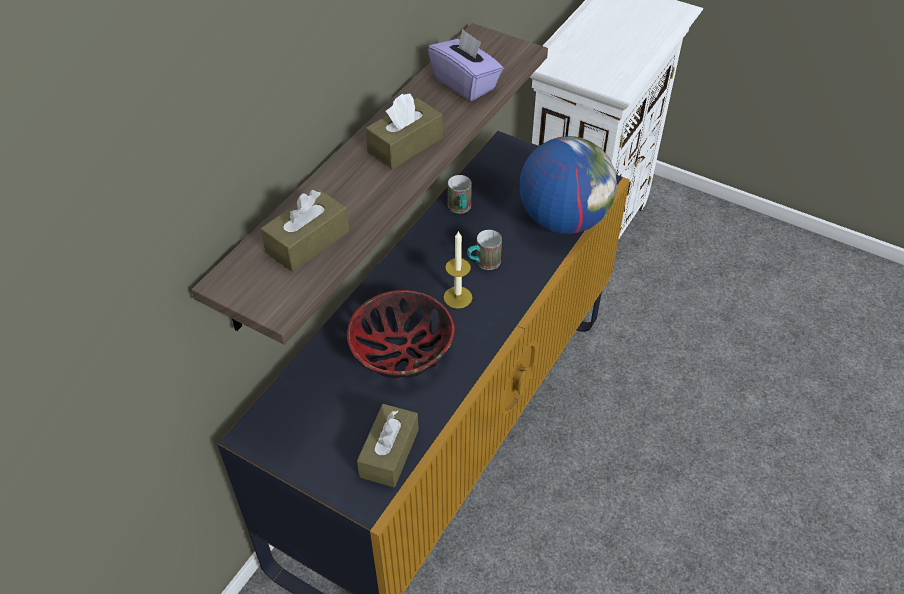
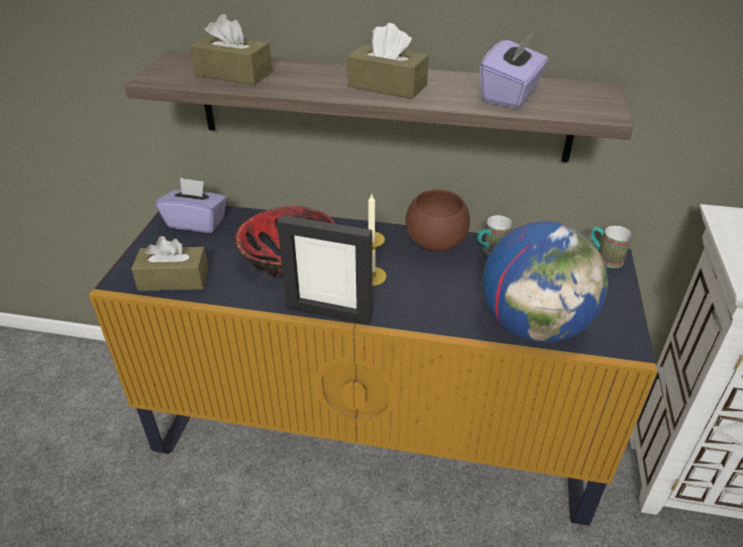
camera: 70 degrees right, 10 degrees down
mug [467,230,502,270] -> mug moved to [591,226,632,268]
none -> purple tissue box [156,178,227,233]
none -> picture frame [277,215,372,325]
none -> brown bowl [405,189,470,251]

